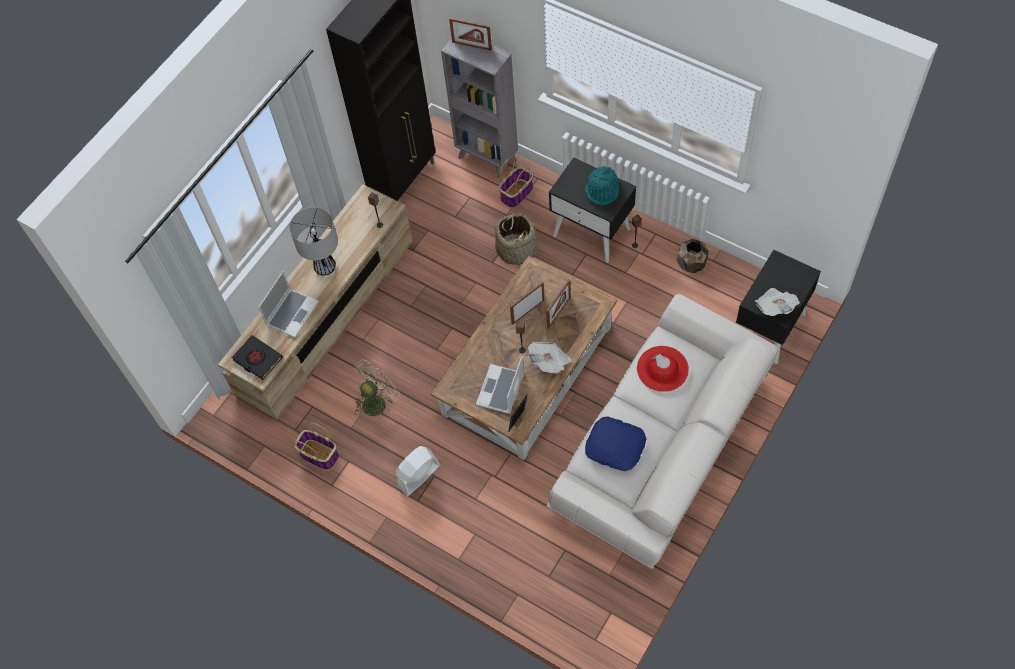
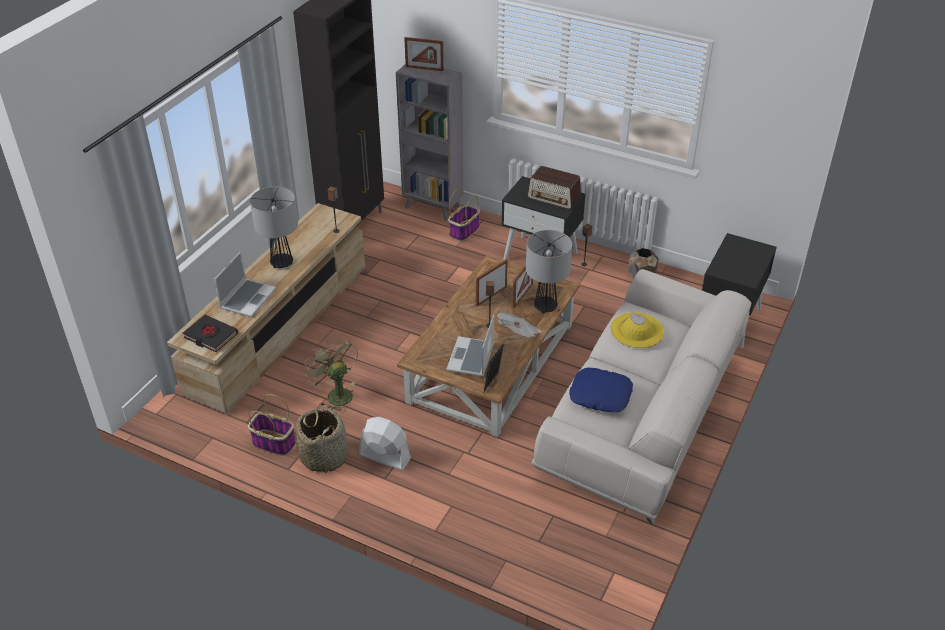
camera: 10 degrees left, 20 degrees down
green fan [354,359,400,416] -> green fan turned 75 degrees counterclockwise [304,337,358,412]
white fan [396,446,440,496] -> white fan turned 75 degrees clockwise [358,417,411,470]
basket [495,213,537,266] -> basket moved to [296,407,347,473]
turquoise hat [585,166,620,206] -> radio [527,166,581,209]
red hat [637,346,689,392] -> yellow hat [611,312,664,348]
newspaper [755,288,800,316] -> none
none -> table lamp [526,230,572,313]

